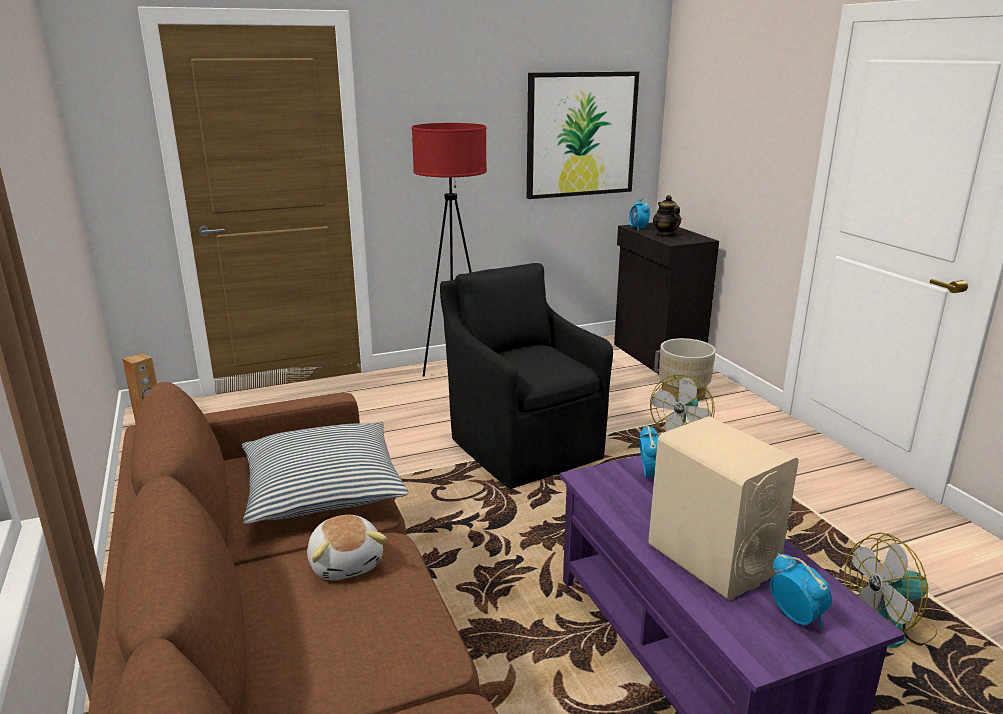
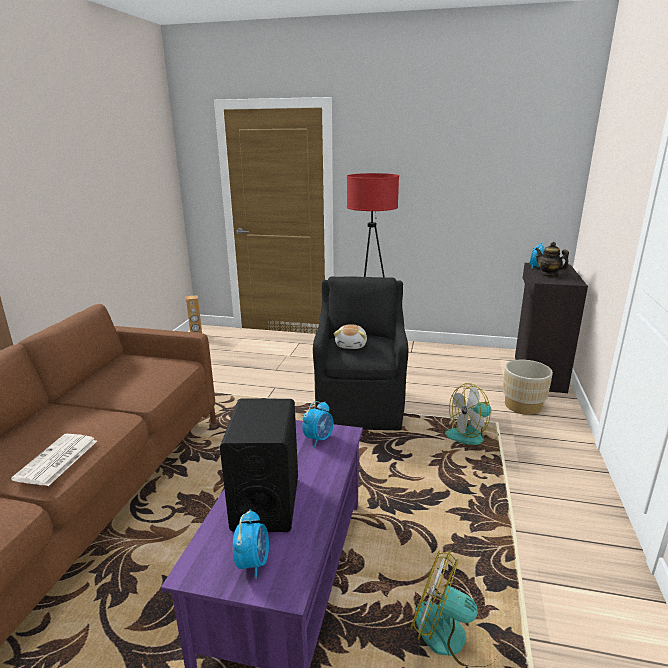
camera: 35 degrees right, 0 degrees up
pillow [242,421,409,524] -> none
plush toy [307,515,387,580] -> plush toy moved to [334,324,367,349]
picture [527,71,639,199] -> none
beige speaker [648,416,799,600] -> black speaker [220,398,298,532]
teapot [653,195,682,237] -> teapot turned 60 degrees counterclockwise [535,242,569,277]
none -> newspaper [11,434,97,486]

